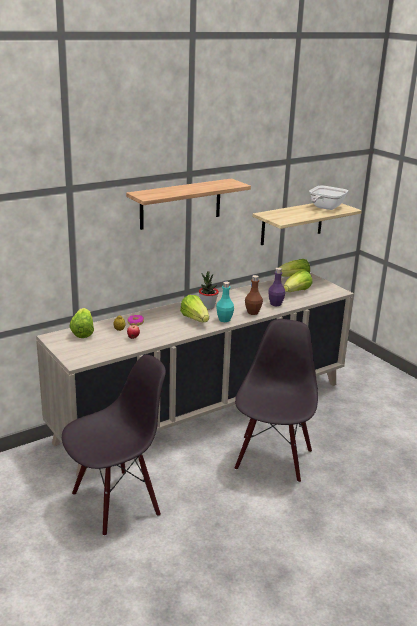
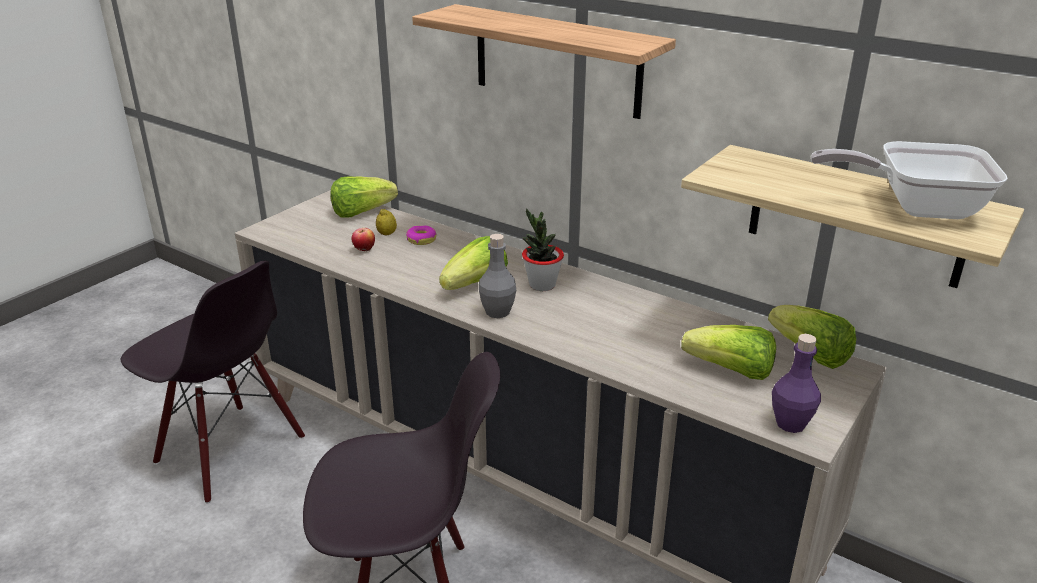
camera: 70 degrees right, 5 degrees up
turquoise bottle [216,282,234,322] -> grey bottle [479,234,516,318]
brown bottle [245,275,263,315] -> none
purple bottle [268,268,285,306] -> purple bottle moved to [772,334,821,433]

